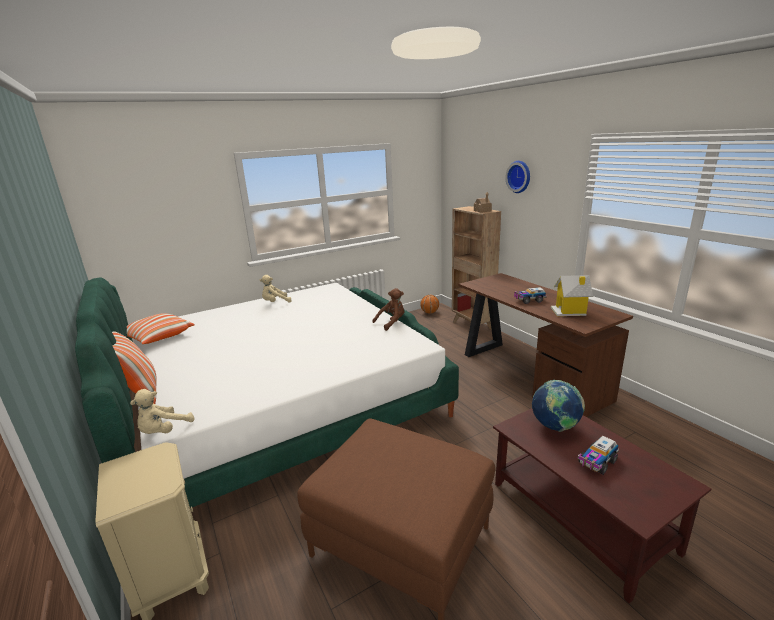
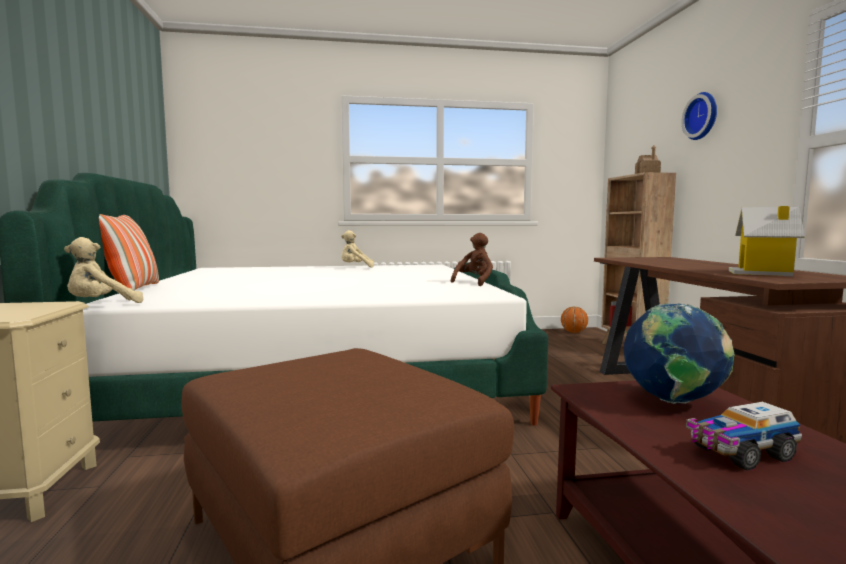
camera: 20 degrees right, 15 degrees down
pillow [127,313,195,344] -> none
brown plush toy [372,288,404,331] -> brown plush toy turned 45 degrees counterclockwise [451,233,493,286]
toy truck [514,287,547,304] -> none

